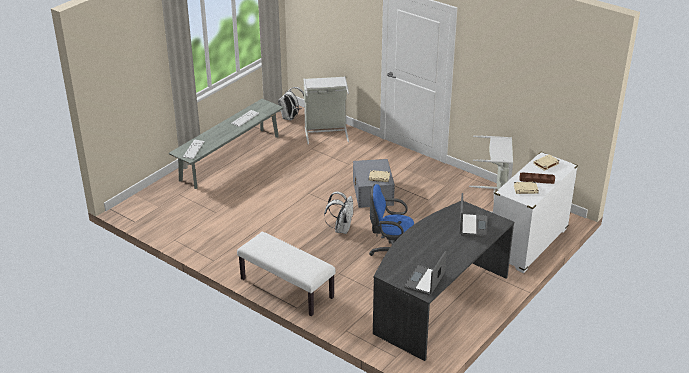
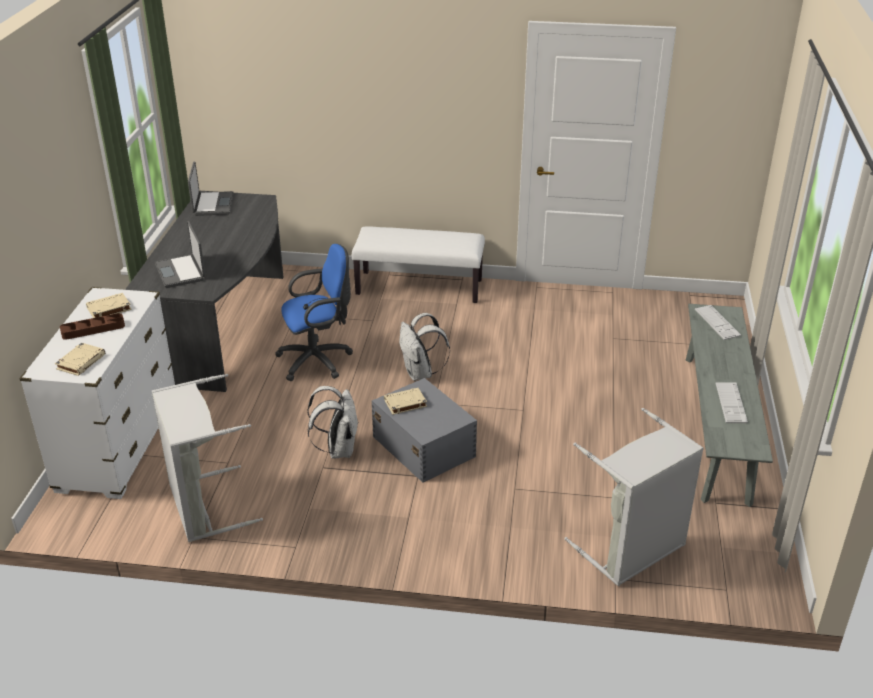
camera: 150 degrees right, 0 degrees up
white backpack [278,87,304,121] -> white backpack moved to [307,386,358,458]

